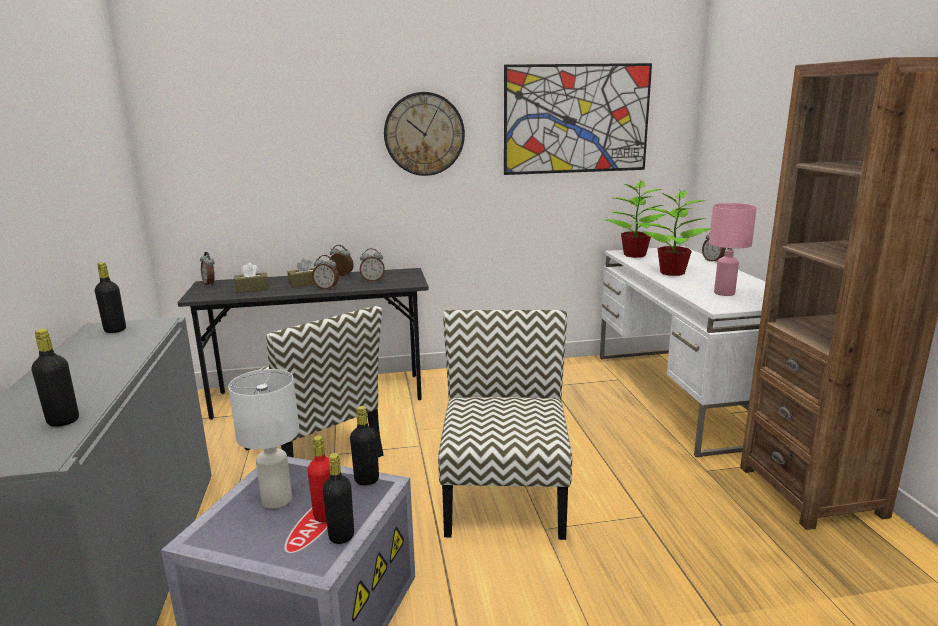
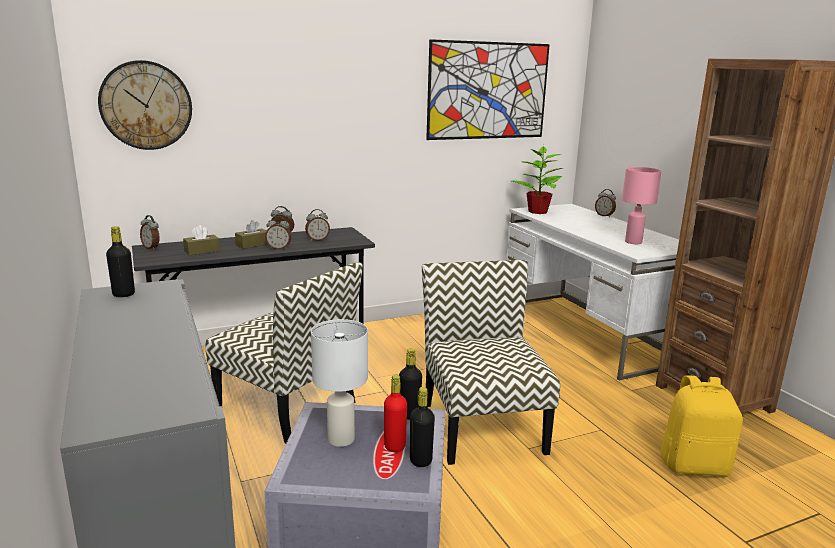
camera: 15 degrees left, 0 degrees up
black bottle [31,329,79,427] -> none
wall clock [384,92,465,176] -> wall clock moved to [98,60,192,150]
potted plant [642,190,710,276] -> none
none -> yellow backpack [661,375,743,477]

